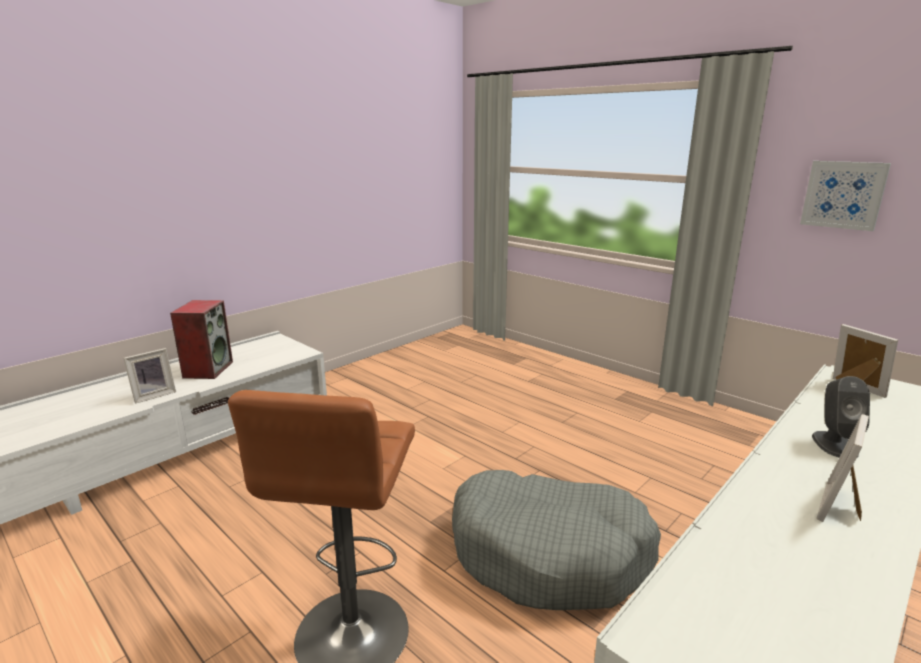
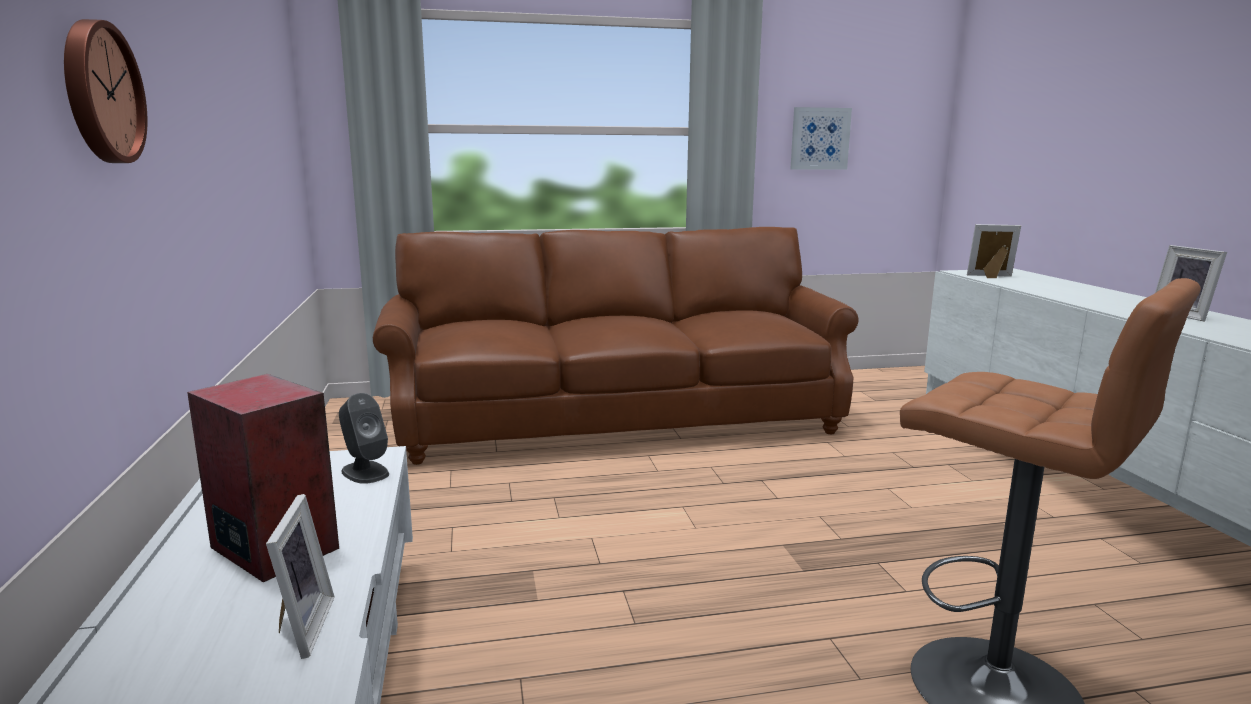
camera: 55 degrees left, 5 degrees down
grey dog bed [452,470,661,610] -> none
grey speaker [812,376,870,458] -> grey speaker moved to [339,393,389,484]
none -> wall clock [64,19,147,163]
none -> brown sofa [373,227,858,465]

